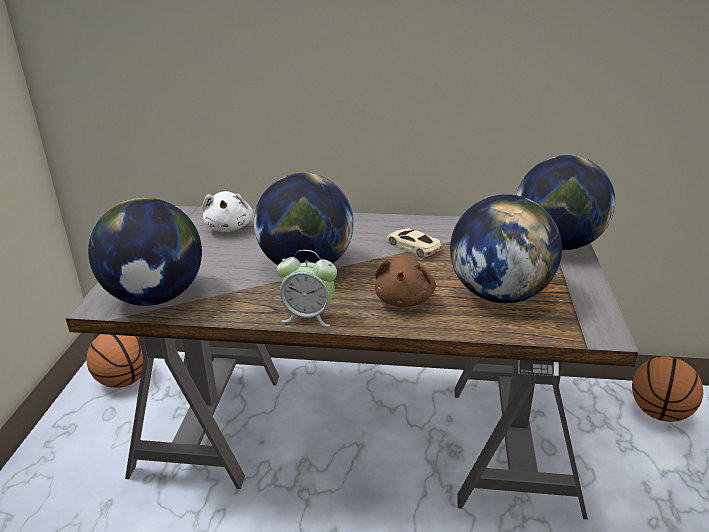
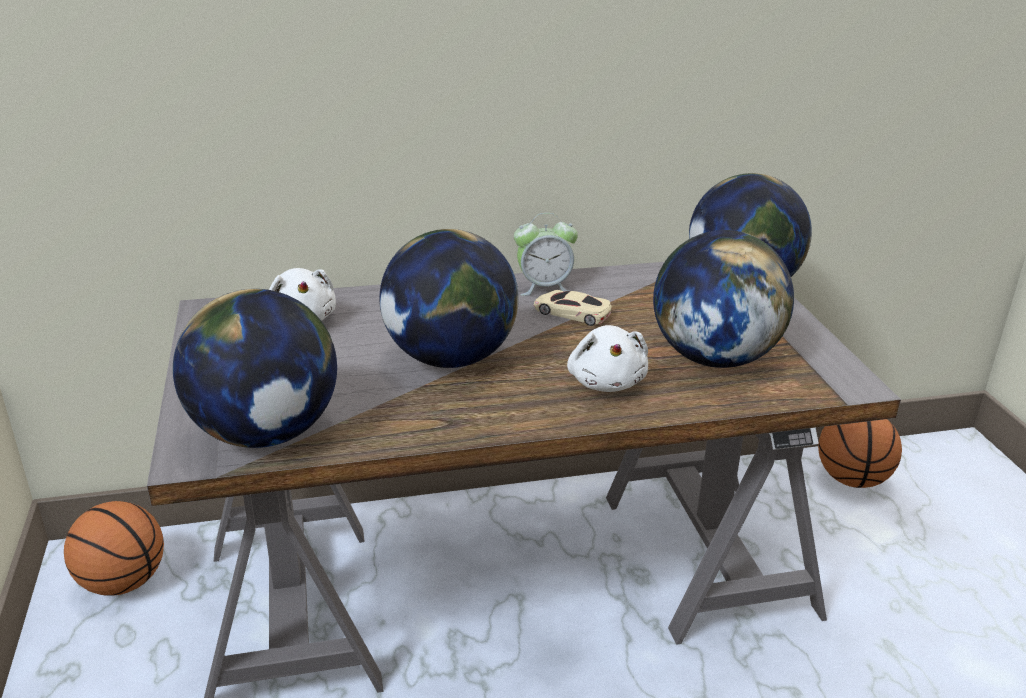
camera: 20 degrees left, 0 degrees up
alarm clock [277,250,337,327] -> alarm clock moved to [514,213,578,296]
brown plush toy [375,257,436,307] -> white plush toy [567,325,648,392]

